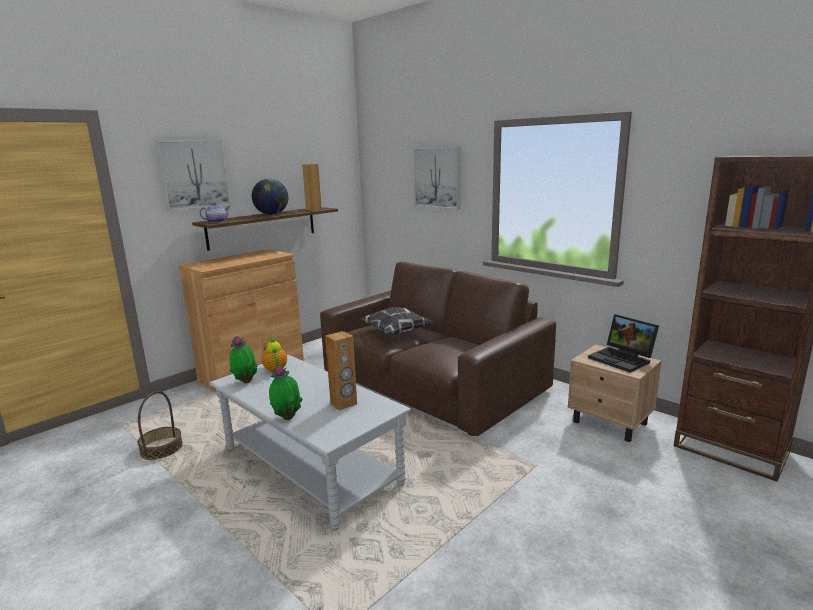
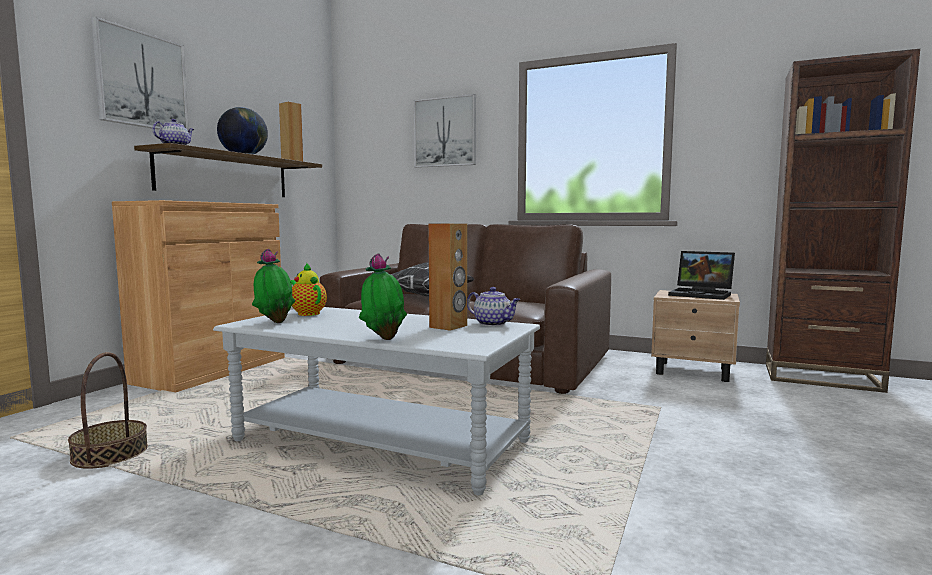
camera: 20 degrees left, 10 degrees down
none -> teapot [467,287,520,326]

